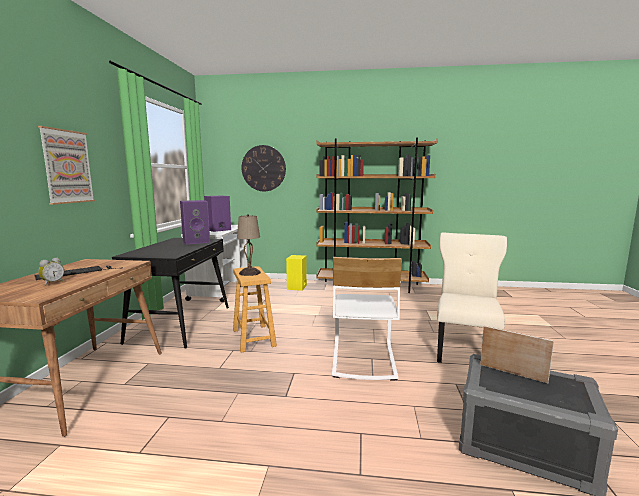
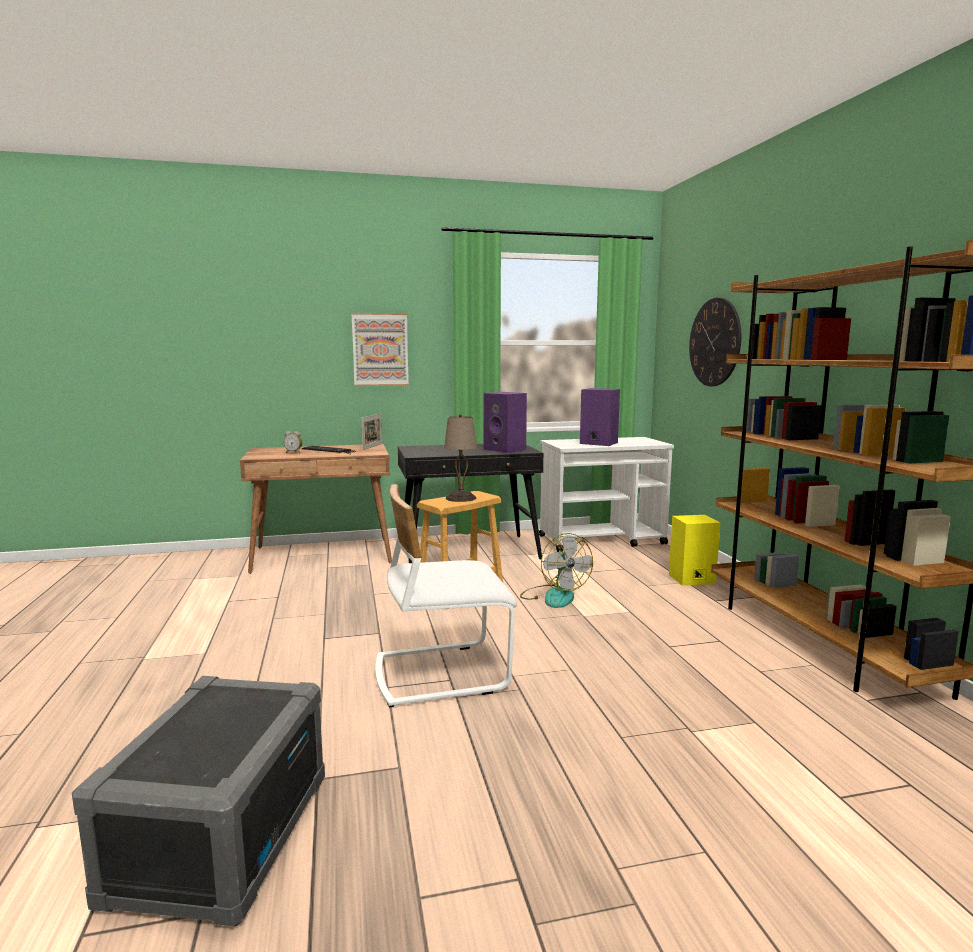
camera: 70 degrees right, 0 degrees up
beige chair [437,232,507,363] -> none
picture frame [480,326,554,384] -> picture frame moved to [361,414,382,450]
none -> fan [520,533,593,608]

